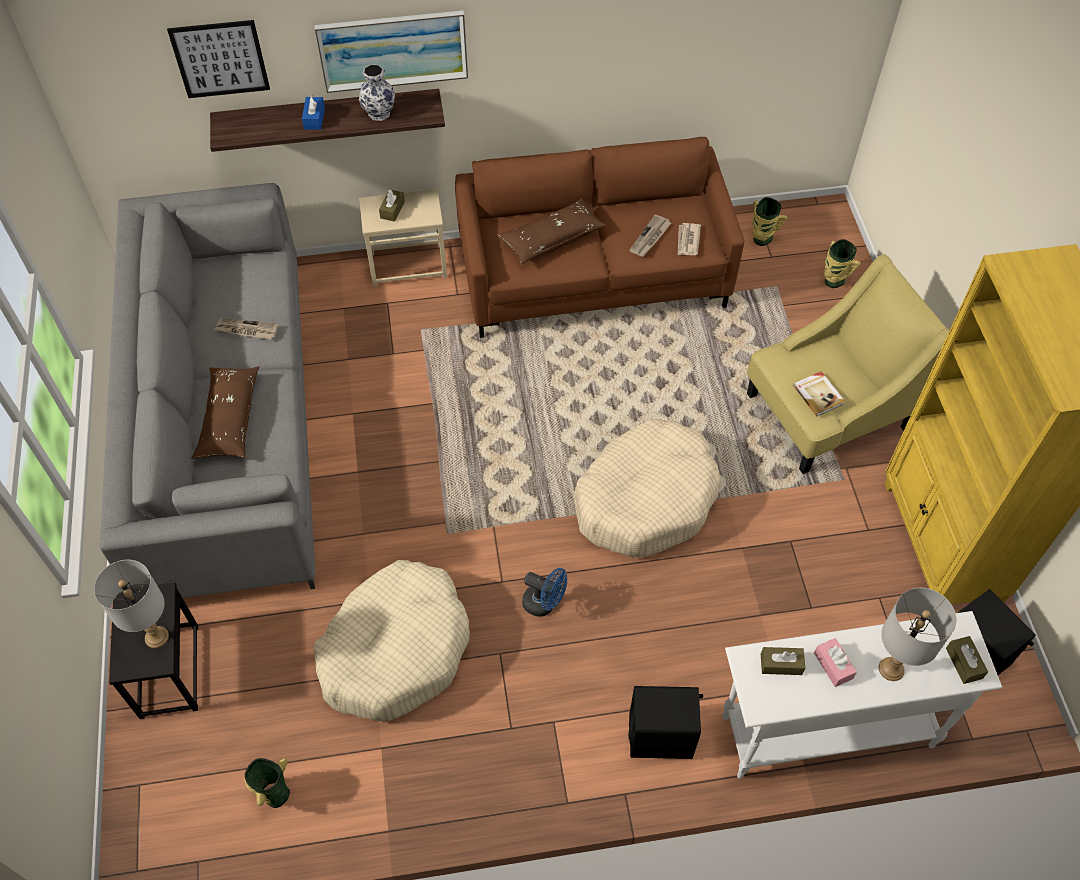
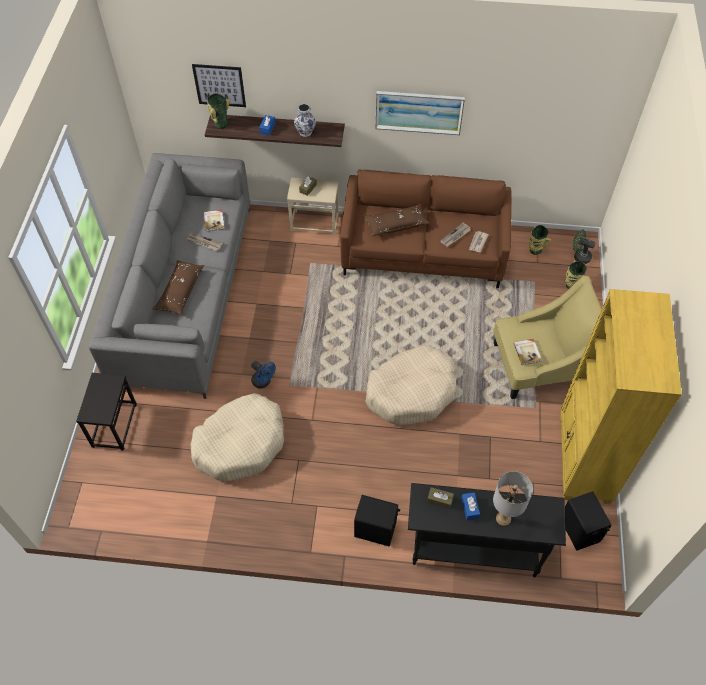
camera: 15 degrees right, 0 degrees up
grey table lamp [94,560,169,648] -> none
vase [244,758,290,808] -> vase moved to [207,93,230,129]
picture [314,10,468,93] -> picture moved to [375,91,465,135]
blue fan [522,568,567,617] -> blue fan moved to [251,361,276,389]
white console table [722,611,1002,779] -> black console table [408,483,566,577]
pink tissue box [814,638,857,687] -> blue tissue box [461,492,480,520]
brown tissue box [946,636,988,684] -> none
none -> book [203,210,225,231]
none -> green fan [573,229,596,264]

